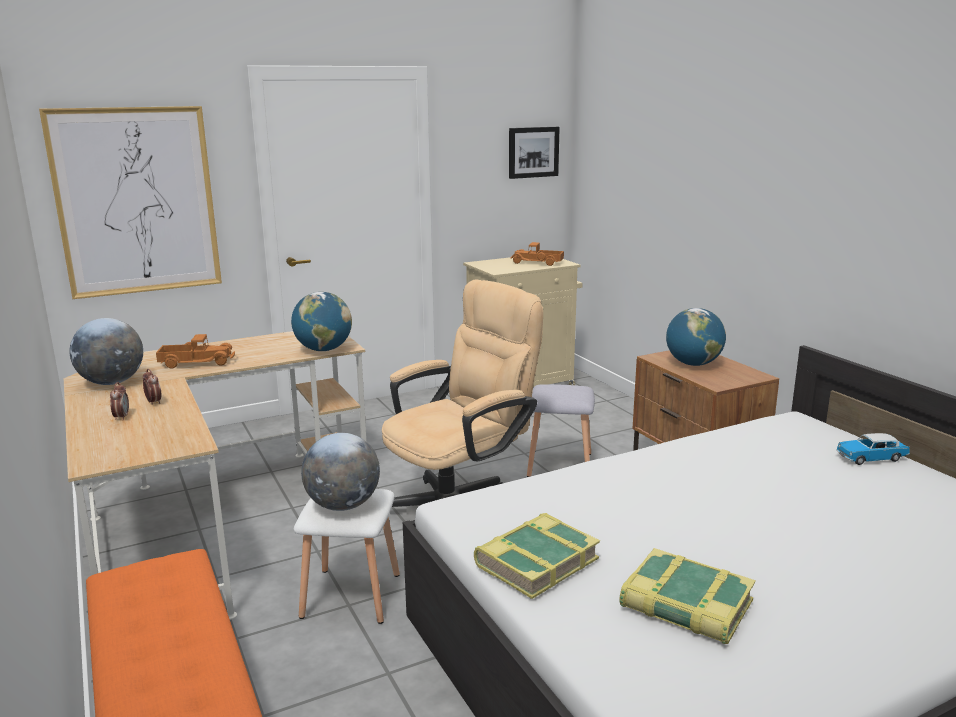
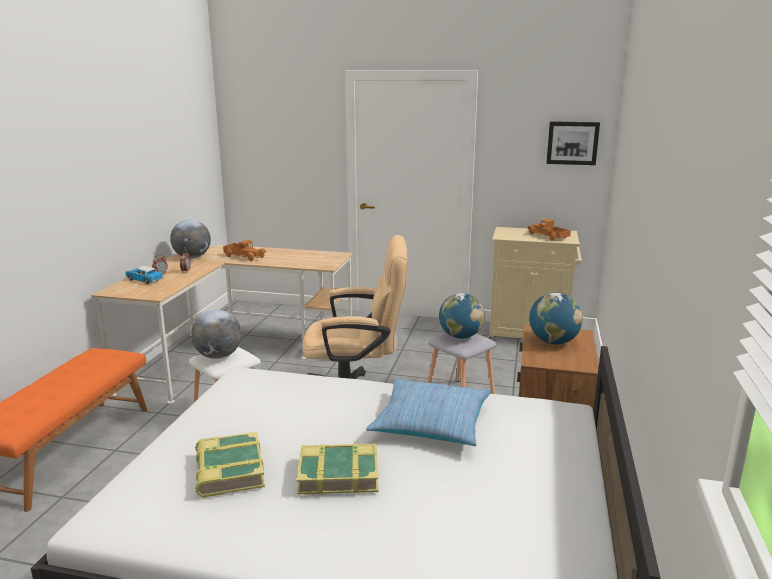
camera: 40 degrees right, 0 degrees up
picture [39,106,222,299] -> none
globe [291,292,352,351] -> globe moved to [439,293,485,339]
book [474,513,600,599] -> book moved to [297,443,379,495]
toy car [836,433,910,465] -> toy car moved to [126,266,164,284]
none -> pillow [366,379,491,446]

